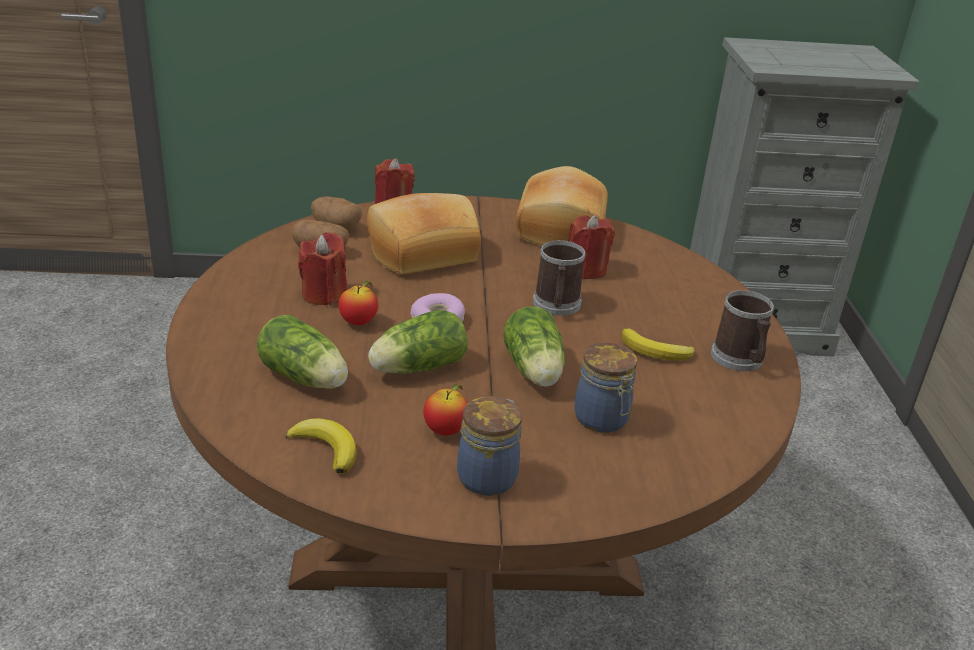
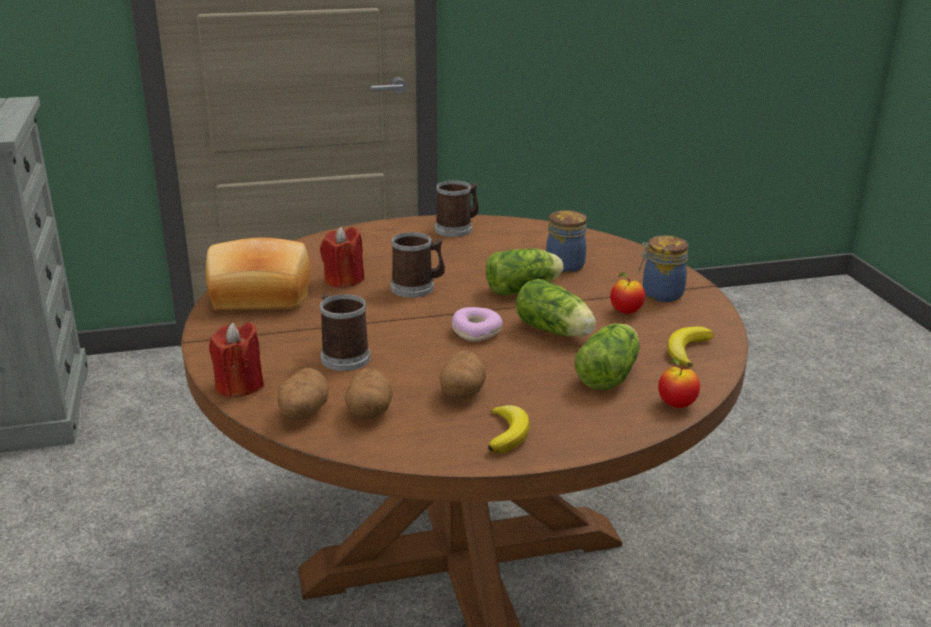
camera: 100 degrees left, 5 degrees down
red candle [298,232,347,306] -> potato [439,351,486,399]
apple [338,281,378,325] -> apple moved to [658,358,700,408]
bread [367,193,481,275] -> mug [320,294,371,371]
banana [621,329,695,360] -> banana moved to [488,405,530,454]

